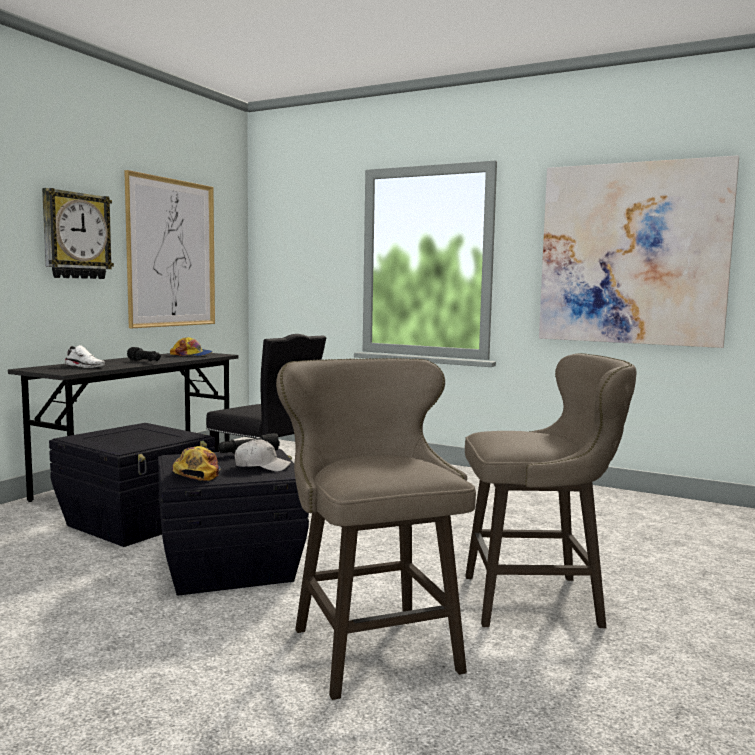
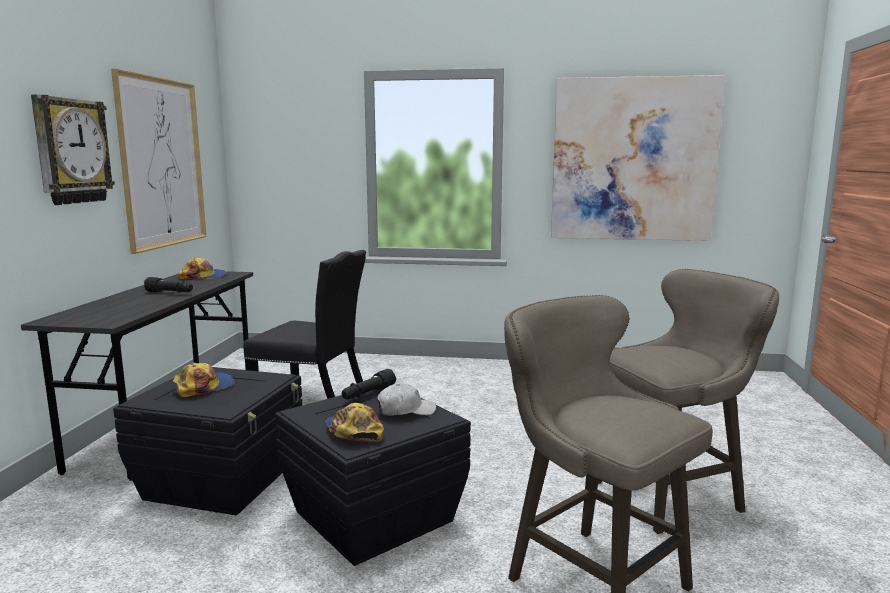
camera: 20 degrees left, 5 degrees up
white shoe [65,345,105,368] -> none
none -> cap [173,363,234,397]

